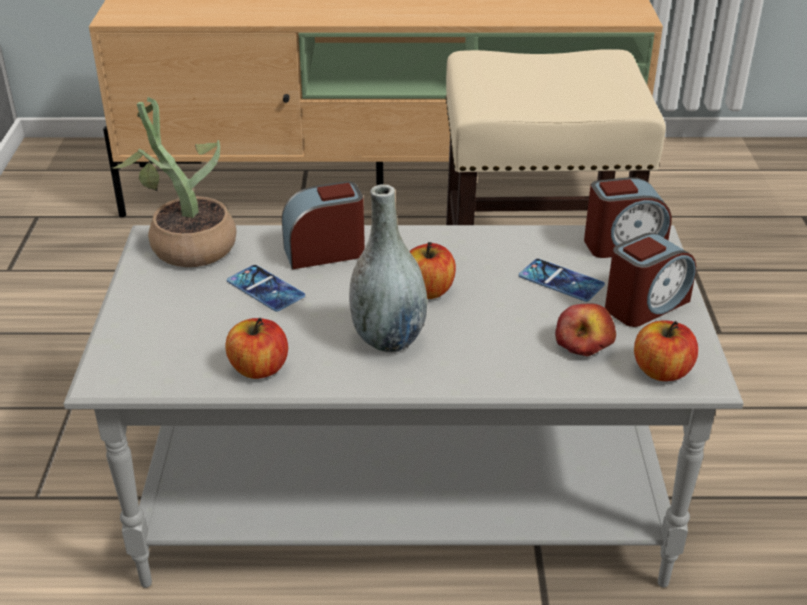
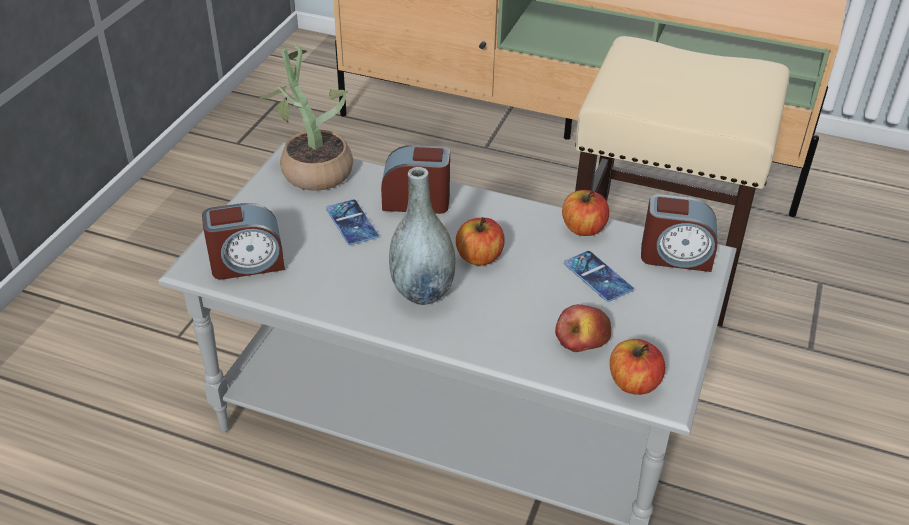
camera: 20 degrees right, 5 degrees up
apple [225,318,288,379] -> apple moved to [562,190,609,236]
alarm clock [605,233,696,327] -> alarm clock moved to [202,203,285,280]

